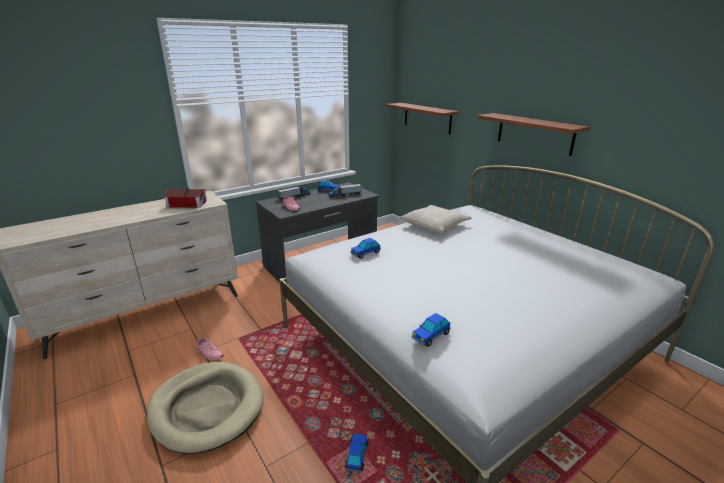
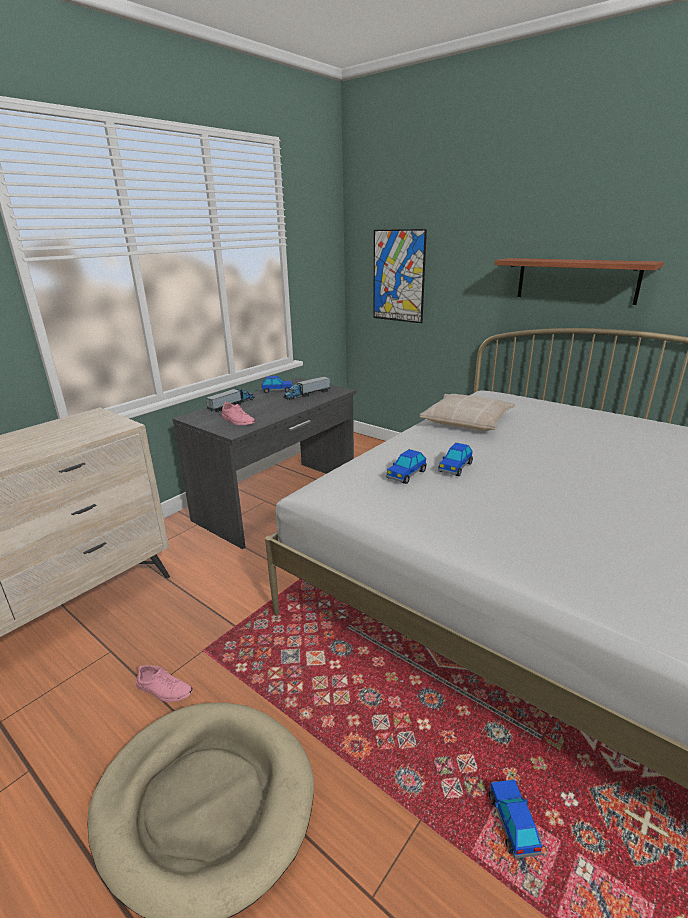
camera: 15 degrees left, 0 degrees up
toy house [163,188,207,208] -> none
shelf [386,103,459,134] -> picture [373,229,427,323]
toy car [411,313,451,347] -> toy car moved to [438,443,473,476]

